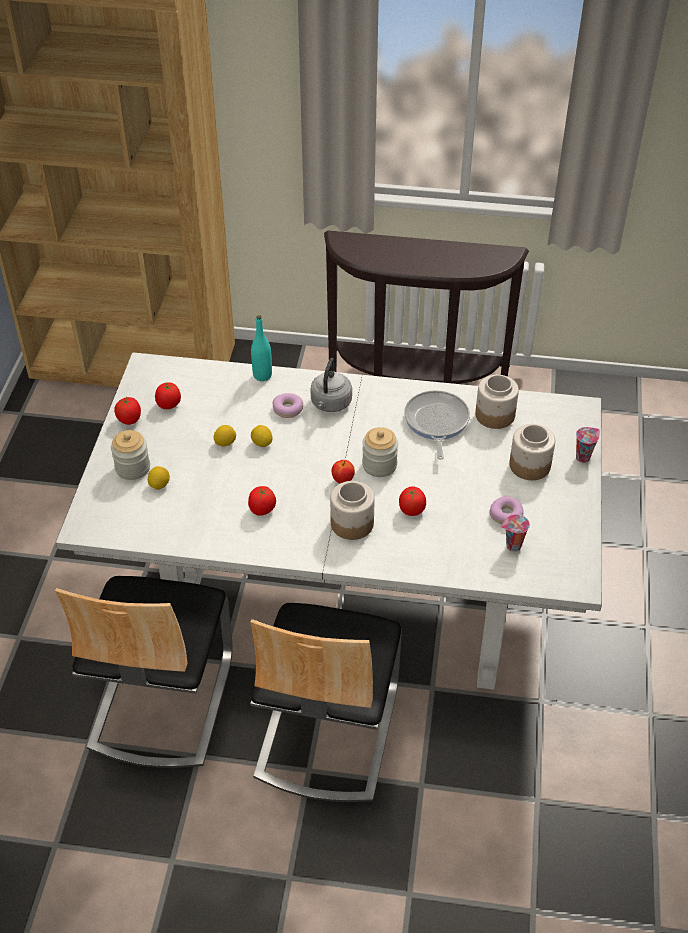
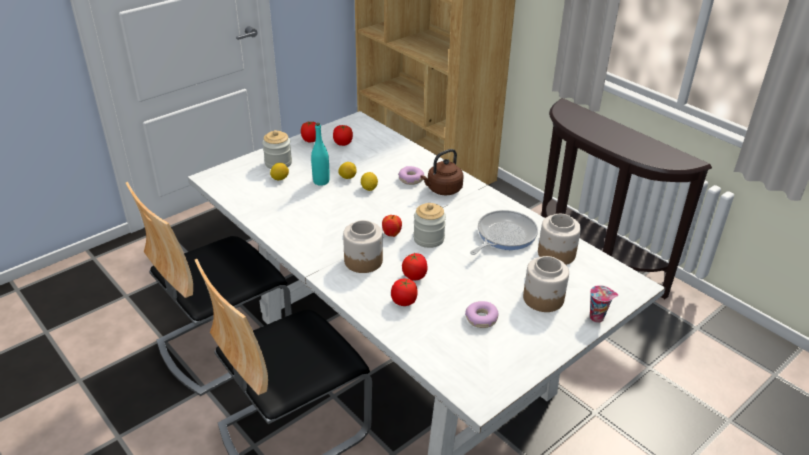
camera: 40 degrees right, 10 degrees down
tomato [248,486,276,516] -> tomato moved to [391,279,418,306]
turquoise bottle [251,315,272,381] -> turquoise bottle moved to [311,123,330,186]
grey kettle [310,358,352,412] -> brown kettle [420,149,464,196]
cup [501,514,530,552] -> none

